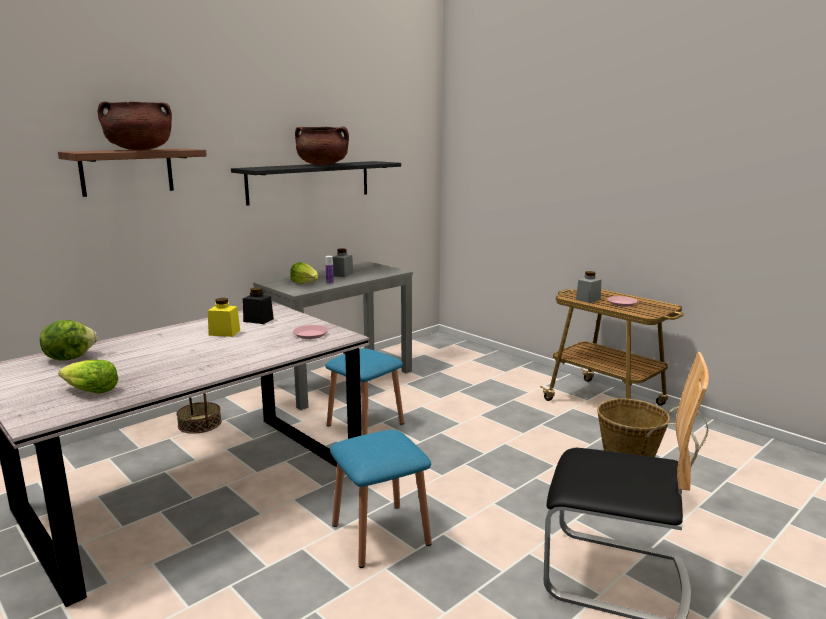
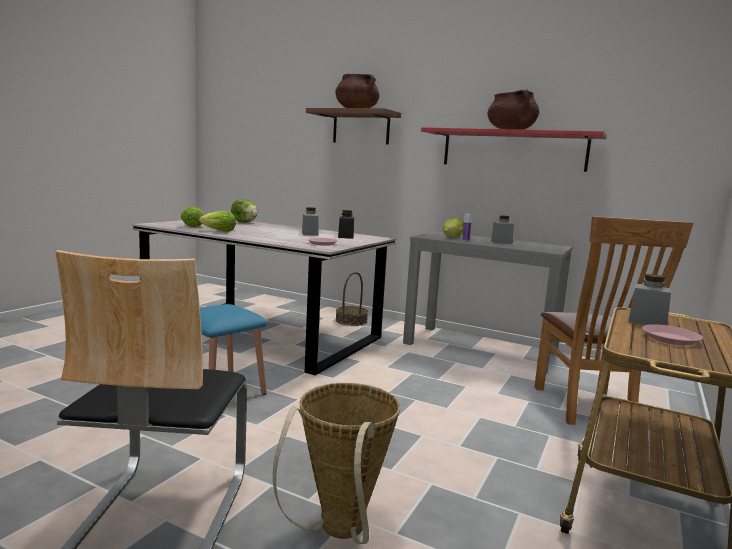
camera: 70 degrees right, 5 degrees down
yellow jar [208,298,240,337] -> grey jar [302,207,319,236]
black shelf [231,161,401,206] -> red shelf [421,127,607,172]
blue stool [325,349,404,435] -> none
none -> lettuce [199,211,236,232]
none -> brown chair [534,216,693,428]

